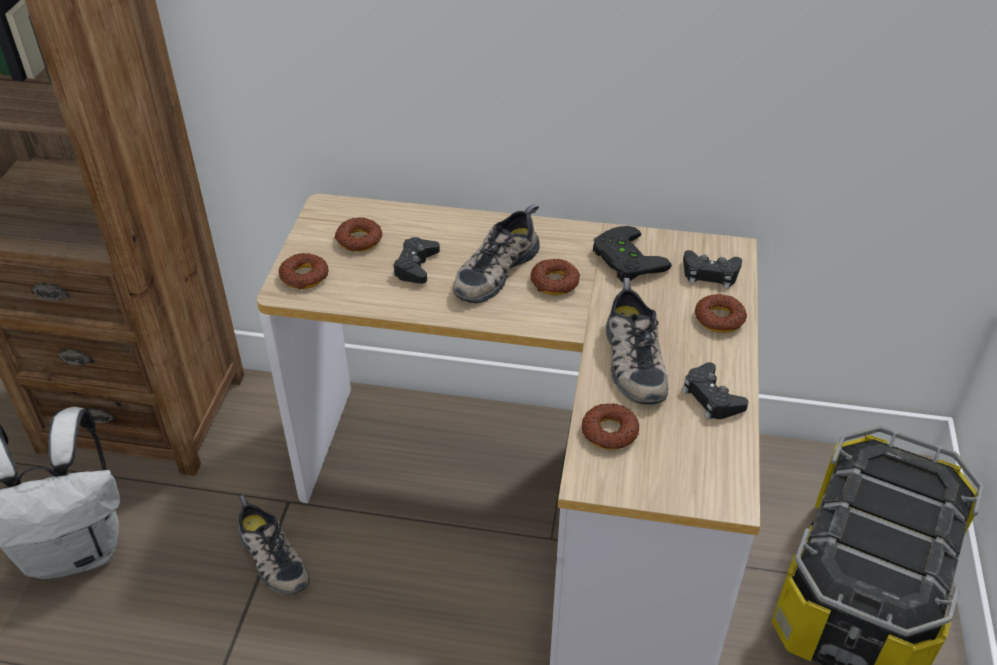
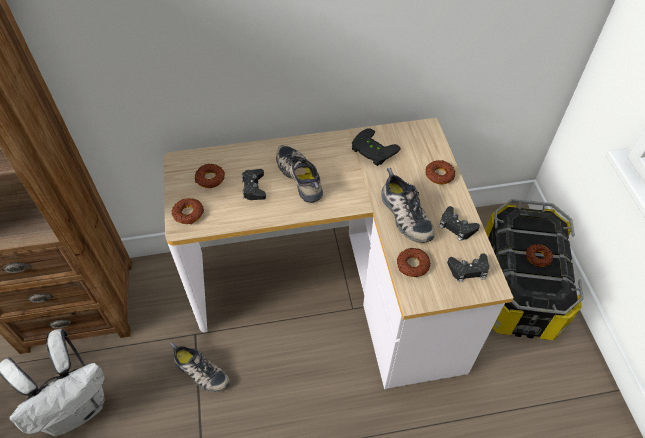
camera: 20 degrees left, 10 degrees up
shoe [453,204,539,303] -> shoe turned 135 degrees clockwise [276,145,323,203]
donut [530,259,580,295] -> donut moved to [526,244,553,267]
black game controller [683,250,742,289] -> black game controller moved to [447,253,489,282]

